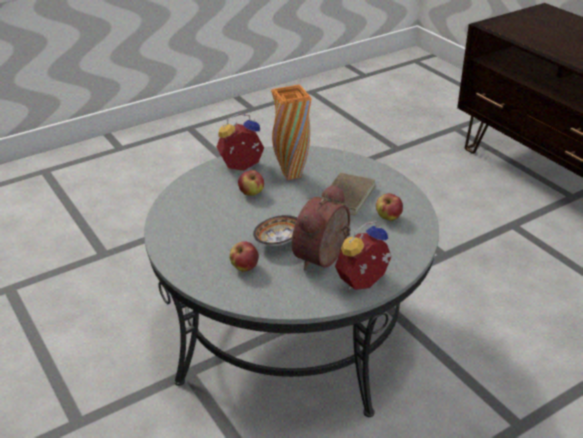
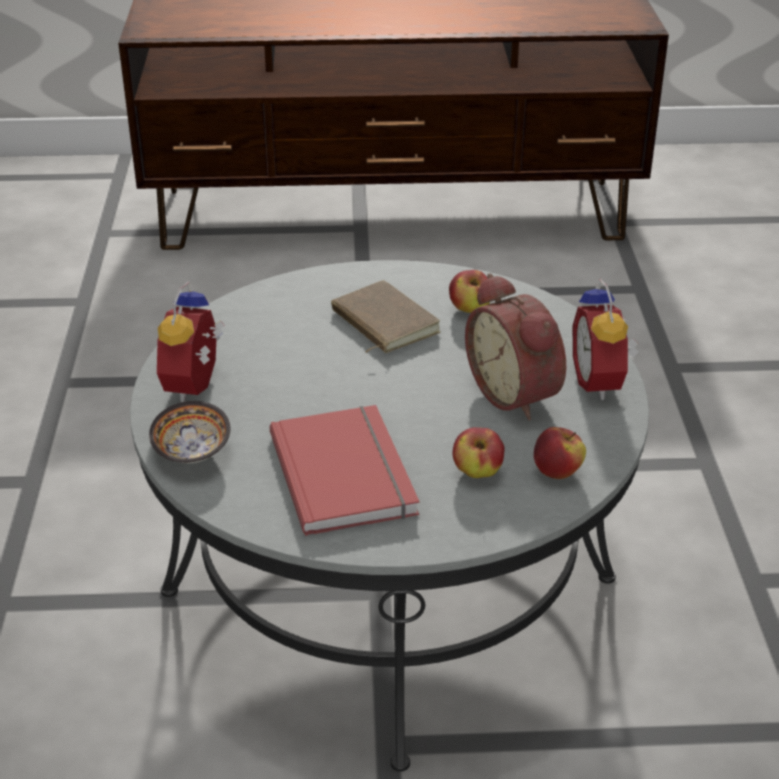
camera: 60 degrees left, 0 degrees up
apple [238,170,264,196] -> apple moved to [534,427,586,479]
bowl [253,215,297,246] -> bowl moved to [149,401,231,463]
orange vase [271,85,312,180] -> none
none -> red book [270,405,419,536]

